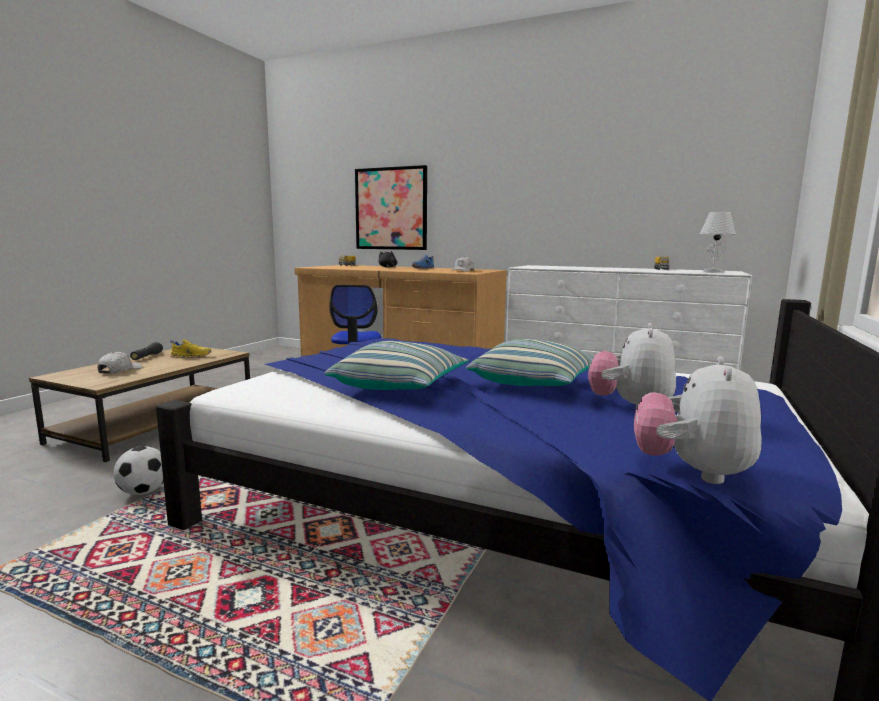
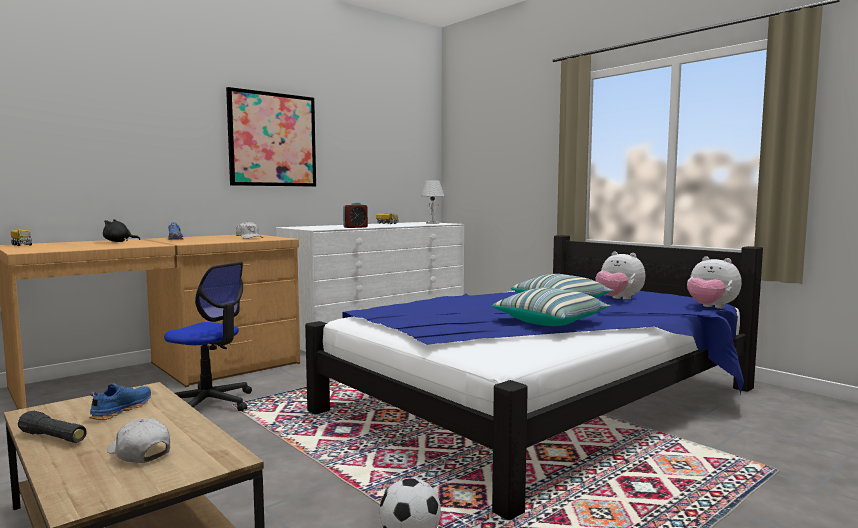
camera: 65 degrees left, 5 degrees down
yellow shoe [170,339,211,358] -> blue shoe [89,383,151,420]
picture [355,165,427,250] -> picture moved to [226,87,316,187]
none -> alarm clock [343,202,368,228]

